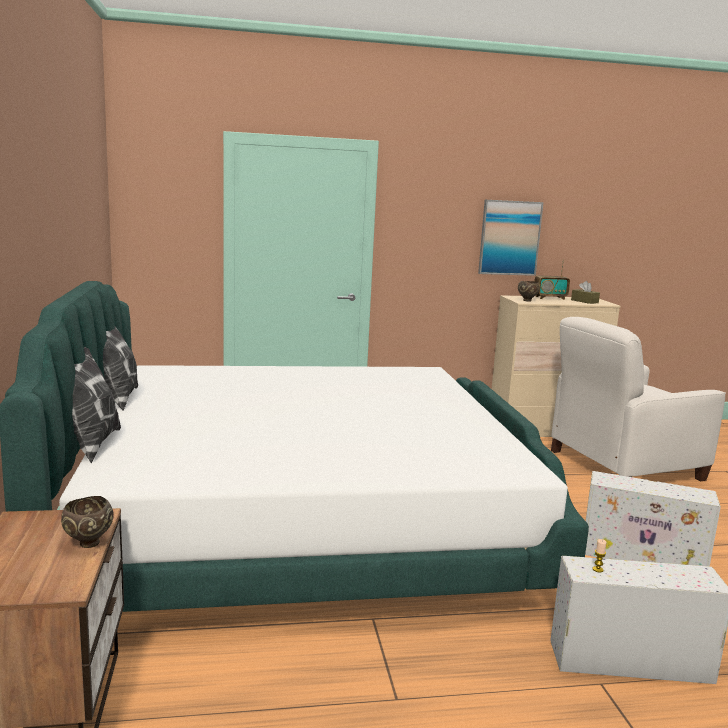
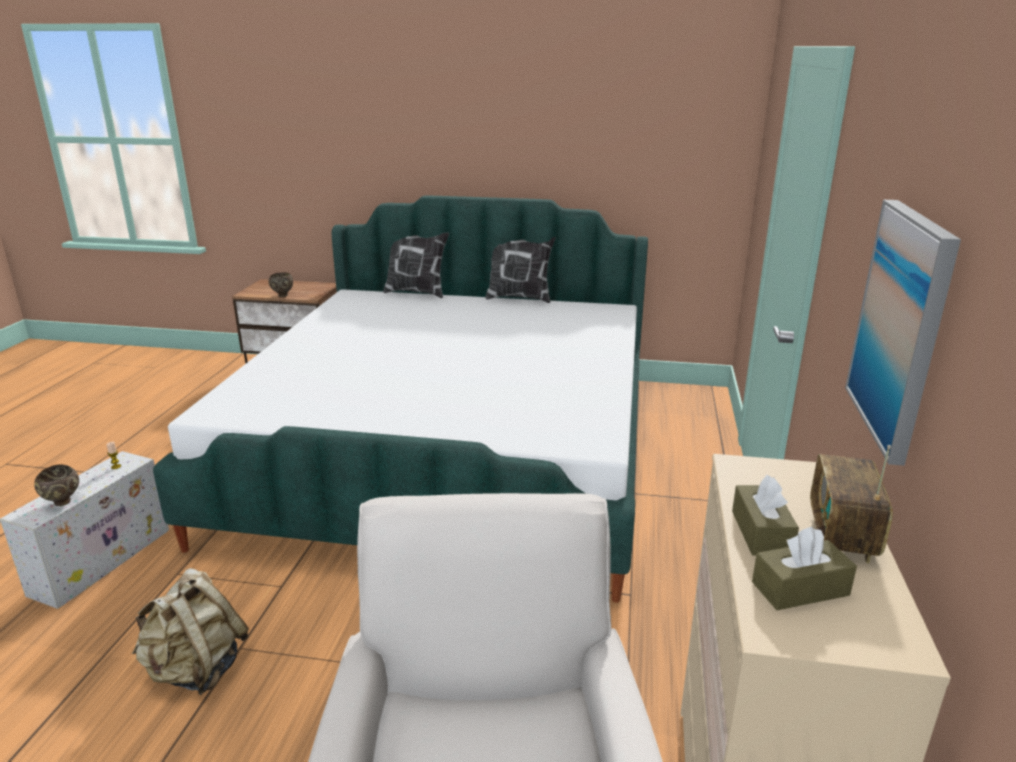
camera: 110 degrees right, 10 degrees up
brown bowl [518,281,540,302] -> brown bowl moved to [34,464,79,506]
white storage box [585,471,721,566] -> beige backpack [132,568,249,695]
none -> brown tissue box [732,475,799,556]

